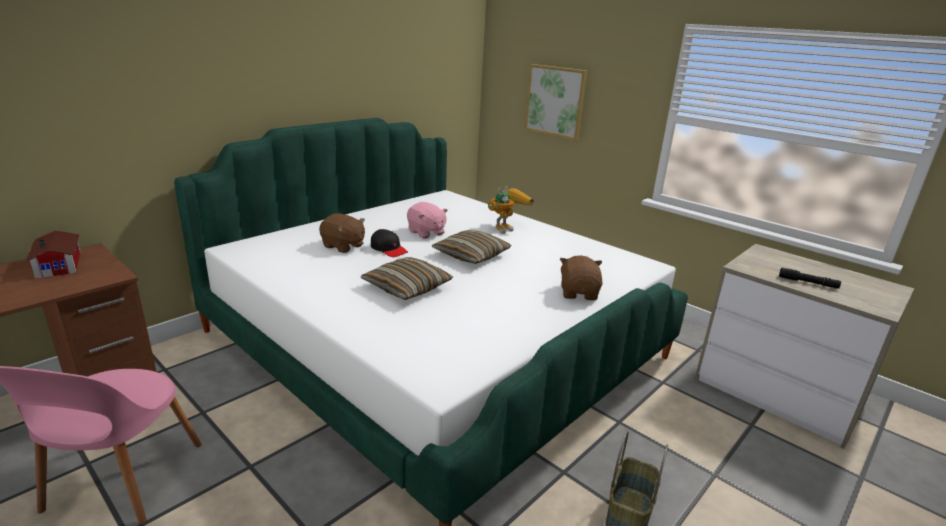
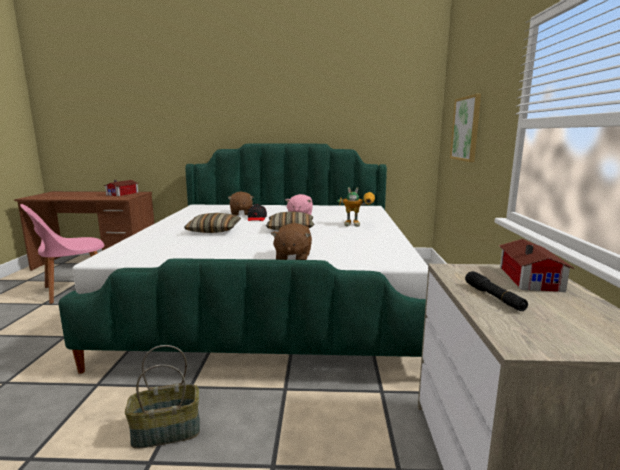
camera: 50 degrees right, 10 degrees down
brown plush toy [560,255,603,300] -> brown plush toy turned 135 degrees clockwise [271,223,312,260]
none -> toy house [499,239,575,292]

